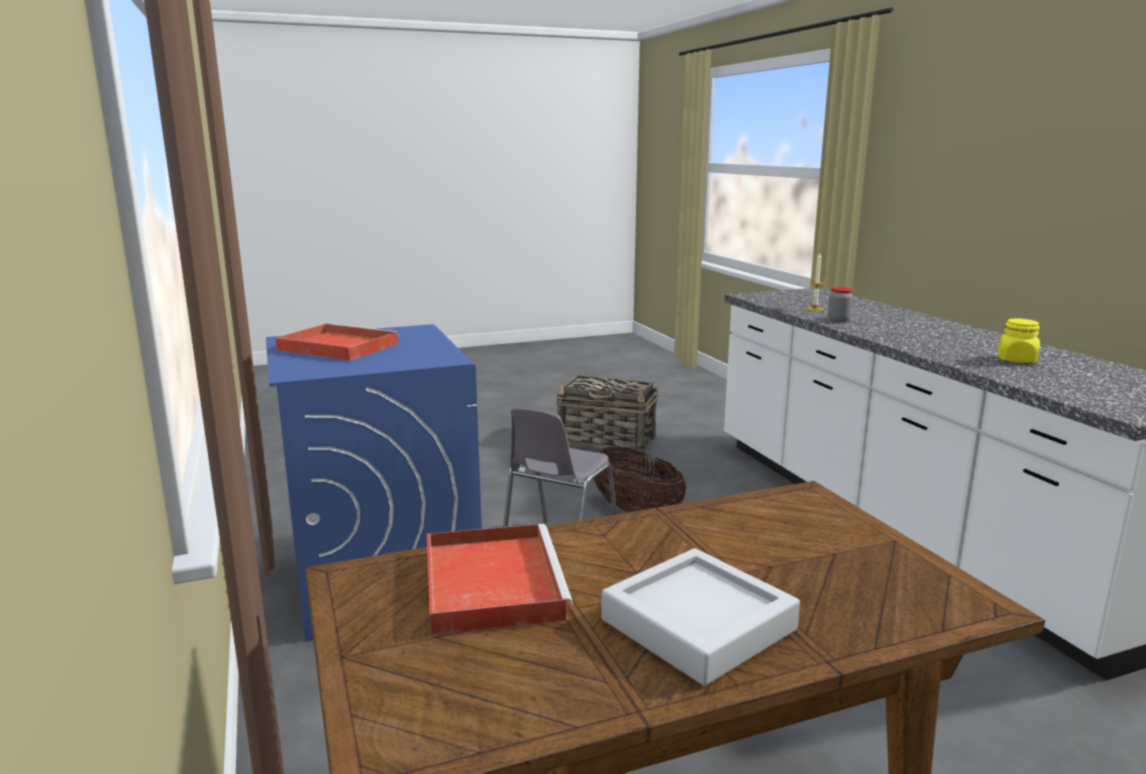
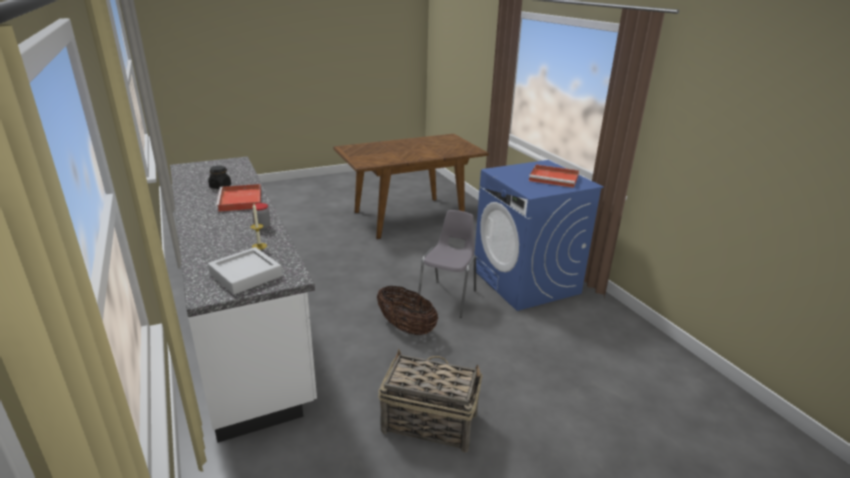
camera: 175 degrees right, 10 degrees up
red tray [427,524,573,635] -> red tray moved to [216,184,261,212]
grey tray [601,548,800,686] -> grey tray moved to [208,247,282,295]
yellow jar [998,319,1040,363] -> black jar [208,166,231,189]

